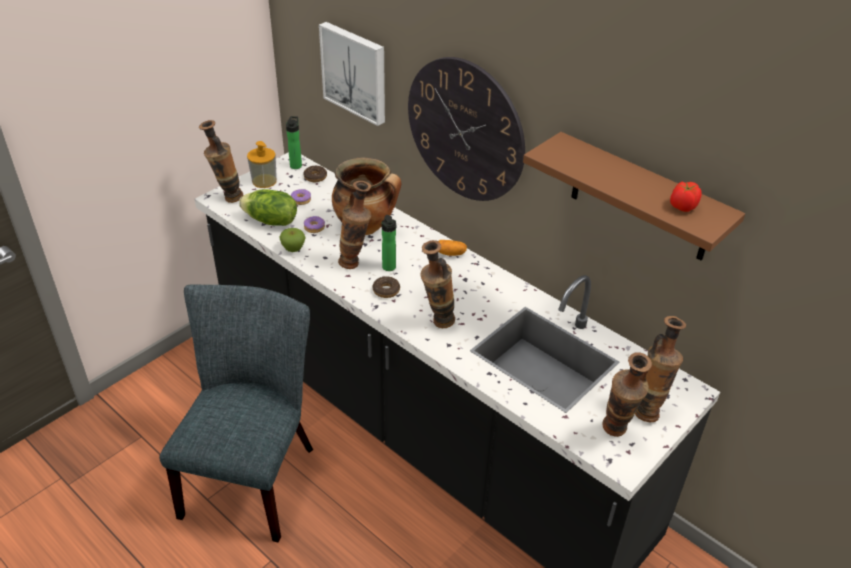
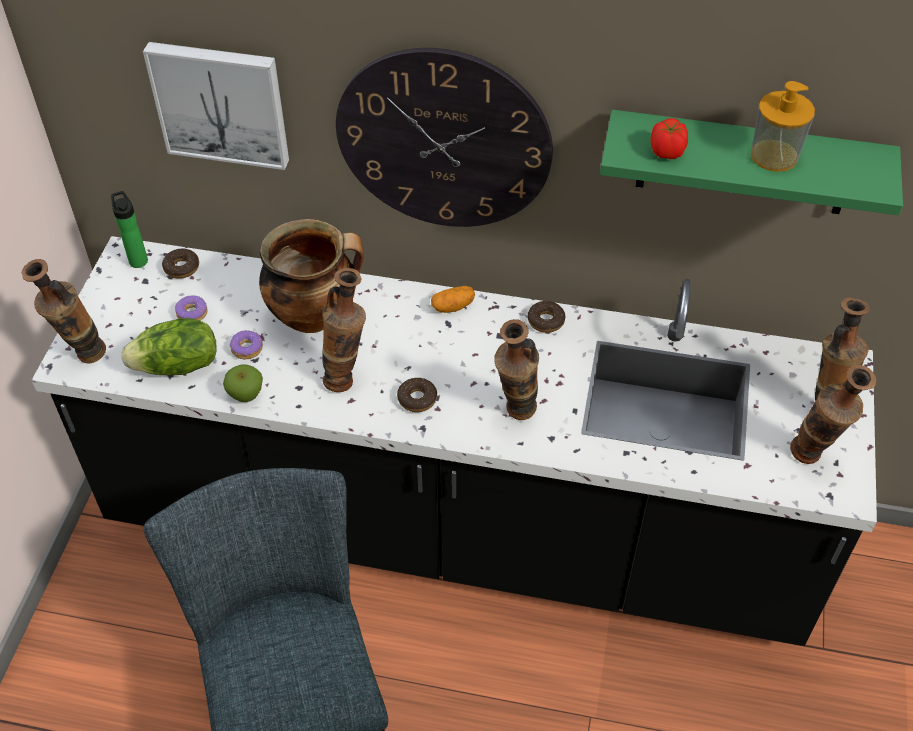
camera: 30 degrees left, 10 degrees up
soap dispenser [247,141,277,188] -> soap dispenser moved to [751,81,815,172]
bottle [382,215,397,271] -> none
brown shelf [523,132,745,261] -> green shelf [600,110,903,215]
tomato [670,182,702,212] -> tomato moved to [651,118,688,159]
none -> donut [528,301,565,333]

